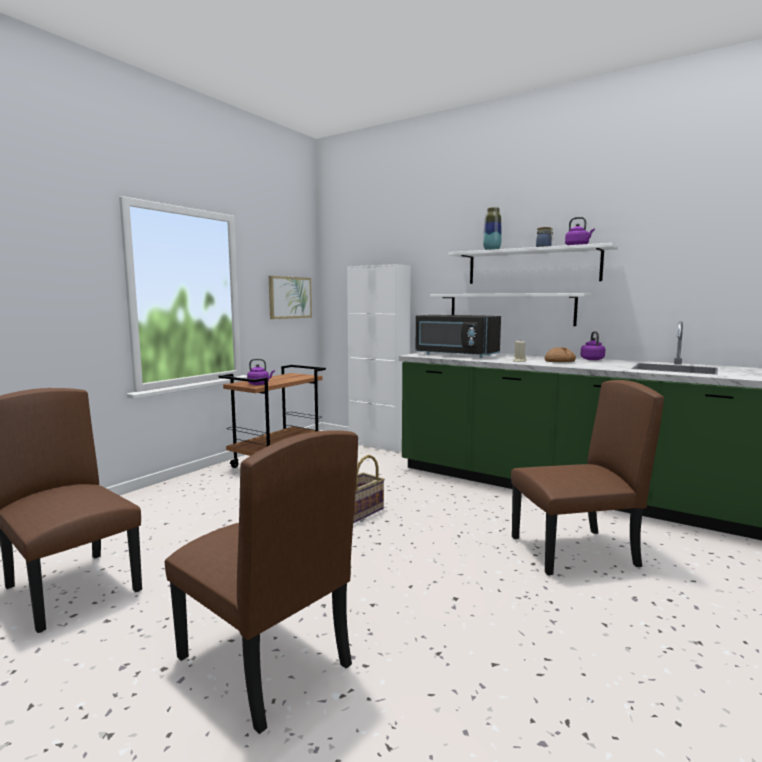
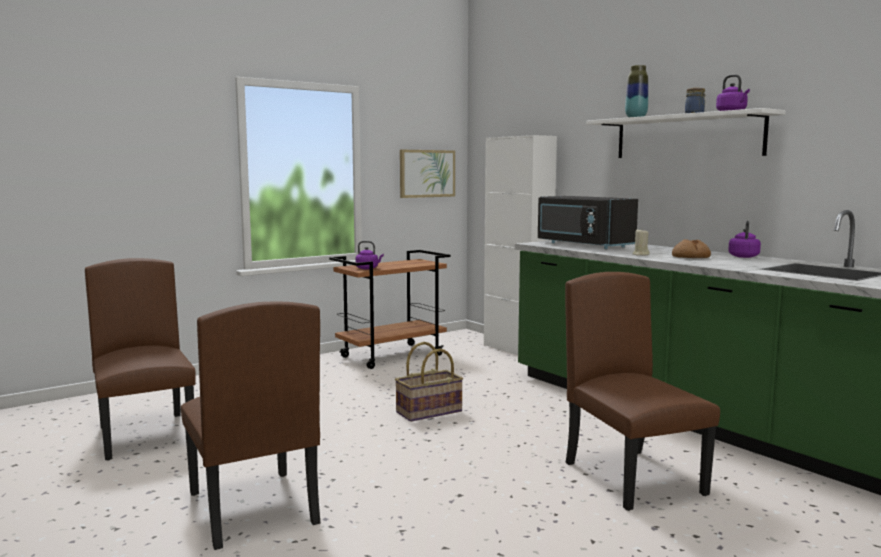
camera: 20 degrees right, 0 degrees up
white shelf [430,293,591,326] -> none
brown chair [511,380,664,576] -> brown chair turned 120 degrees counterclockwise [565,272,720,511]

